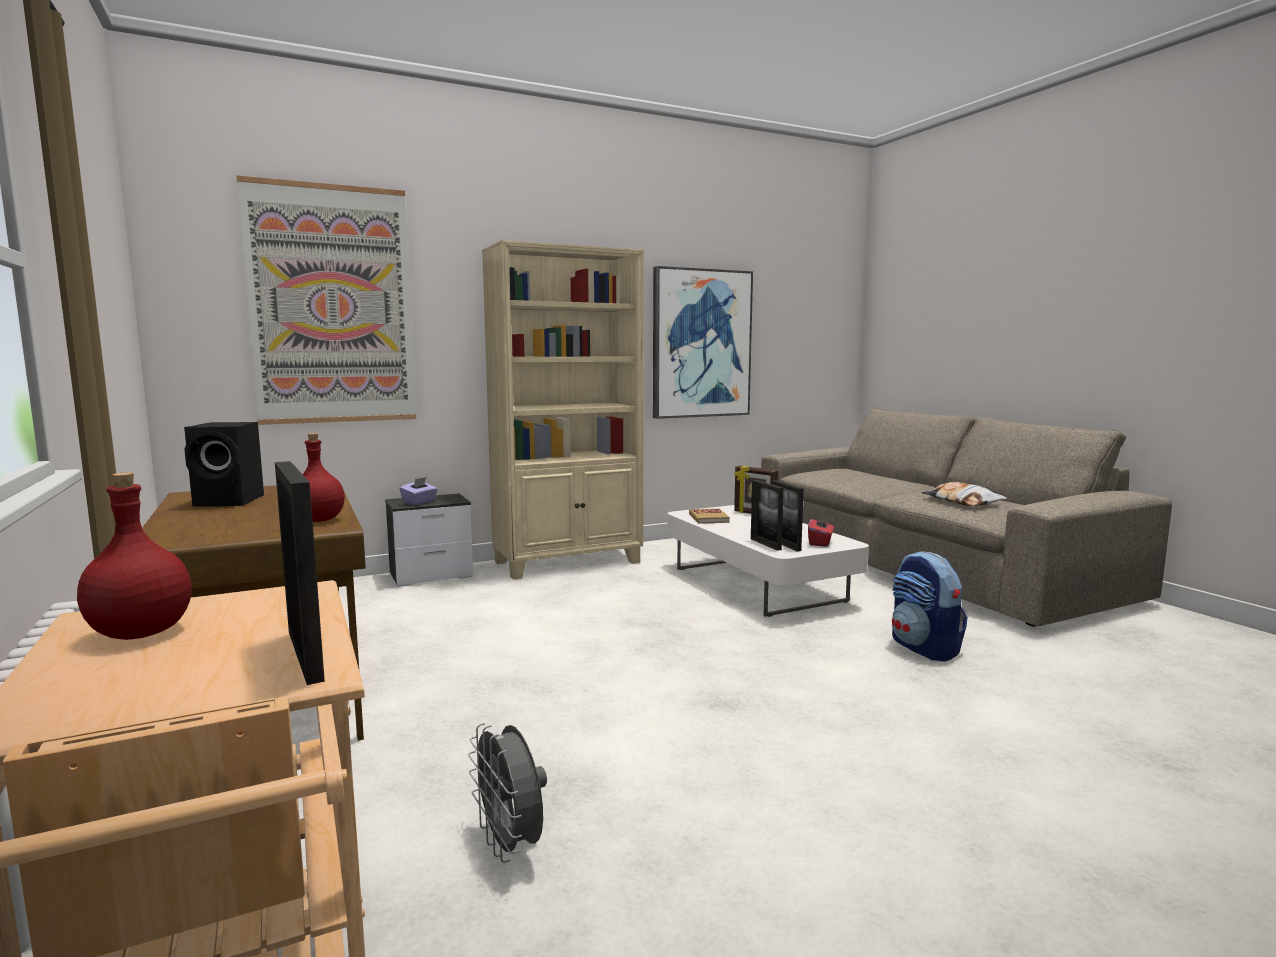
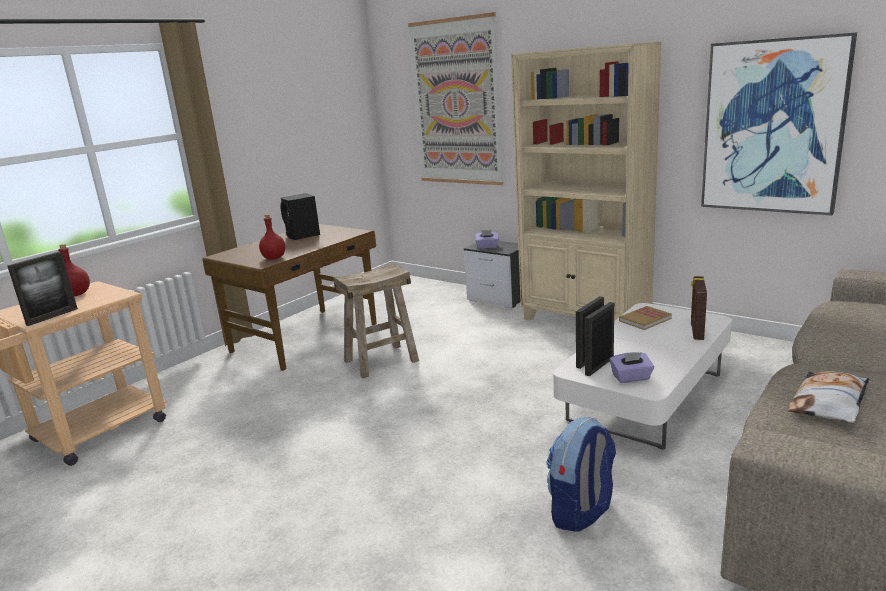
camera: 65 degrees right, 10 degrees up
grey fan [468,723,547,863] -> none
red tissue box [808,514,834,547] -> purple tissue box [610,352,654,383]
none -> beige stool [333,263,419,379]

